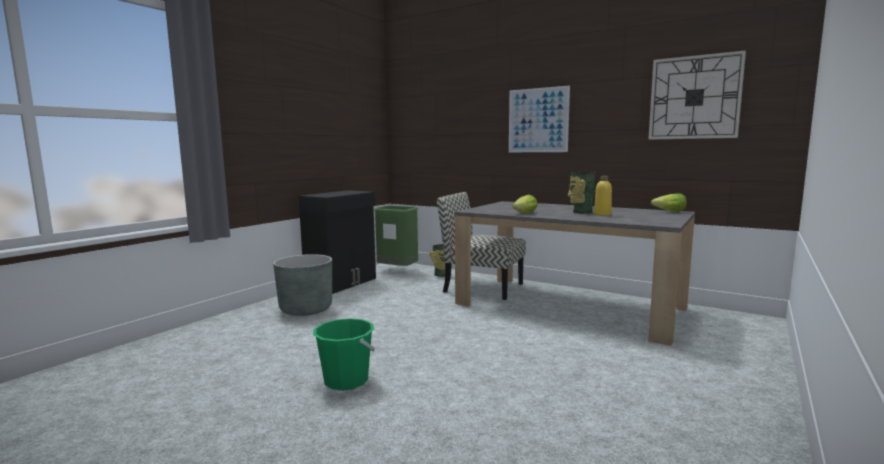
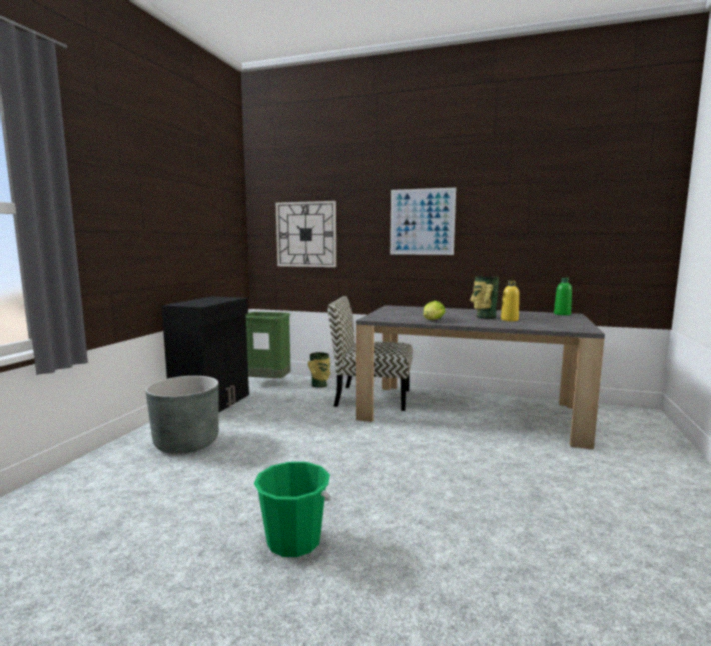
camera: 15 degrees left, 0 degrees up
wall clock [648,50,746,140] -> wall clock moved to [276,201,336,267]
lettuce [651,193,687,212] -> green bottle [554,278,572,315]

